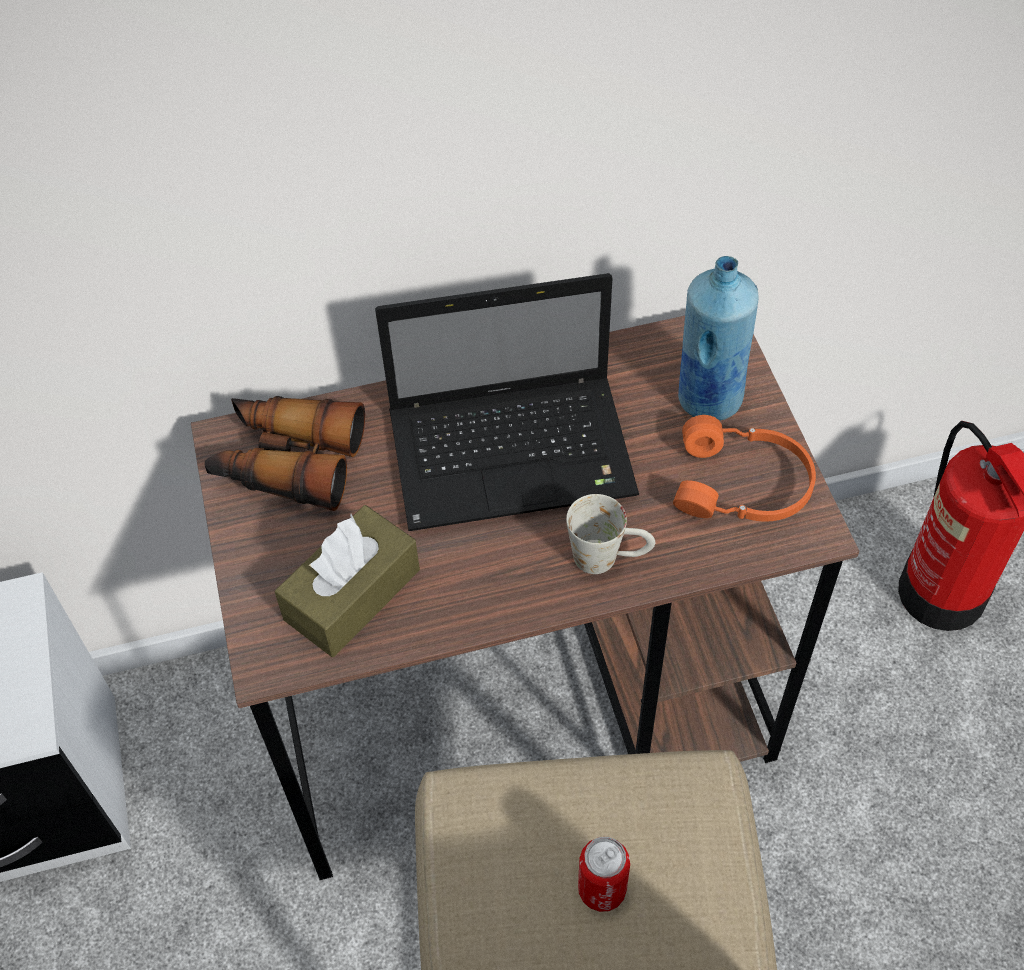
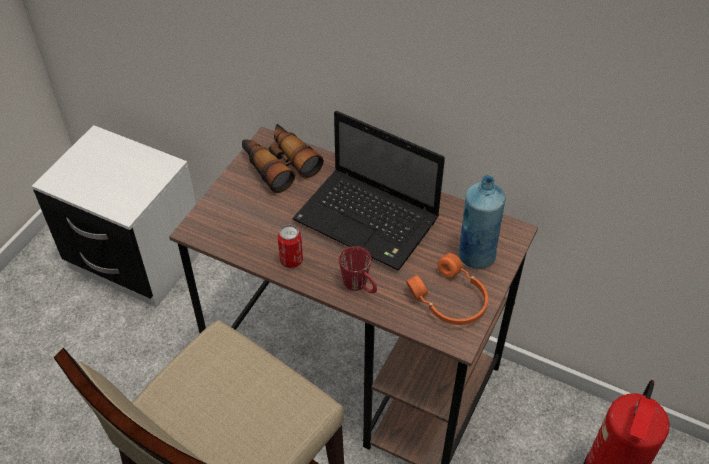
camera: 40 degrees right, 5 degrees down
brown tissue box [275,505,420,657] -> none
white mug [566,494,655,574] -> red mug [339,246,377,293]
can [578,837,630,912] -> can moved to [278,225,303,268]

